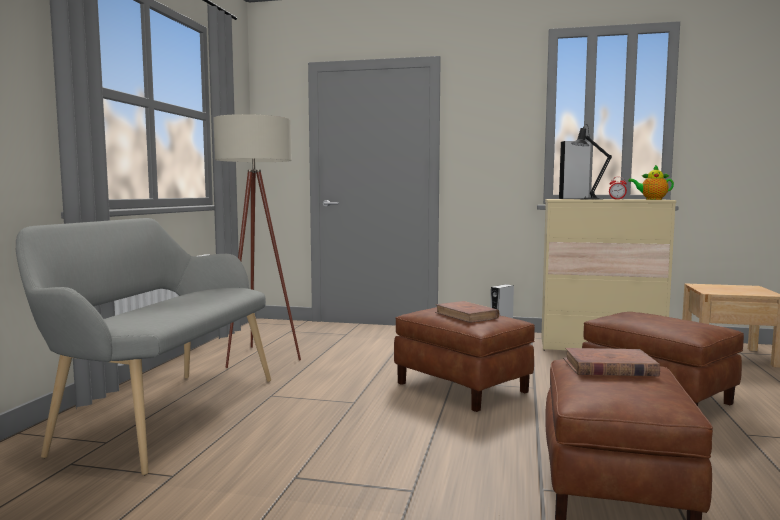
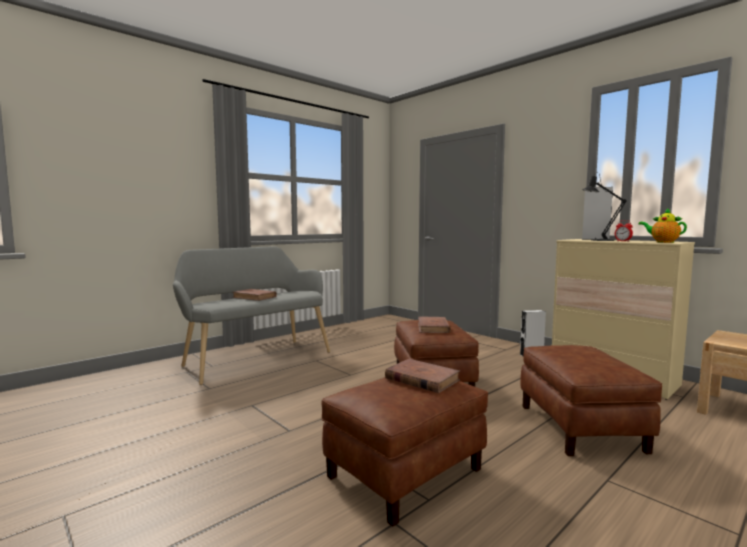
camera: 35 degrees right, 0 degrees up
beige floor lamp [213,114,301,368] -> none
none -> brown book [232,289,277,301]

